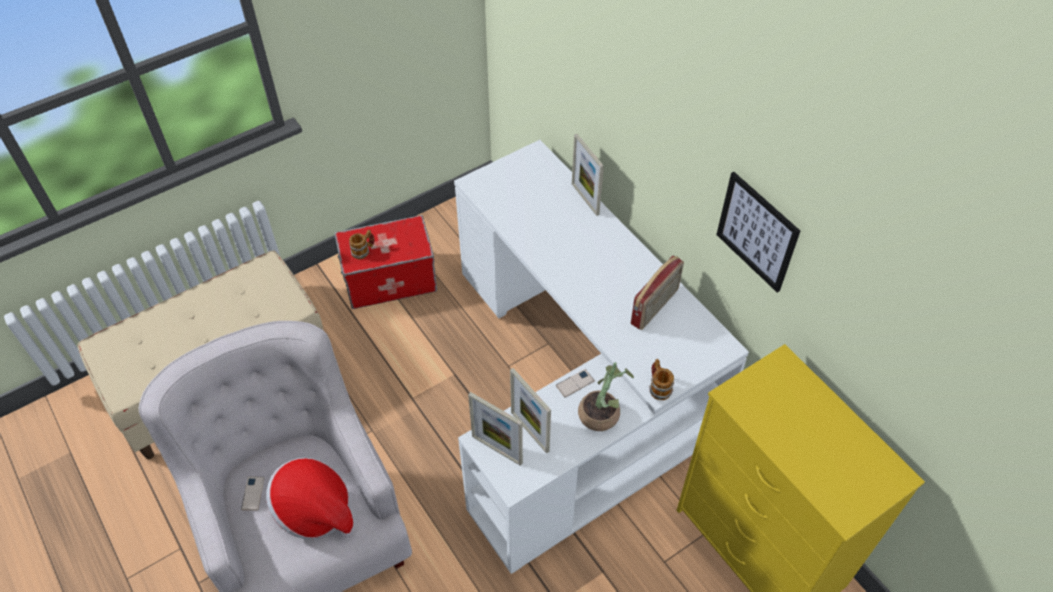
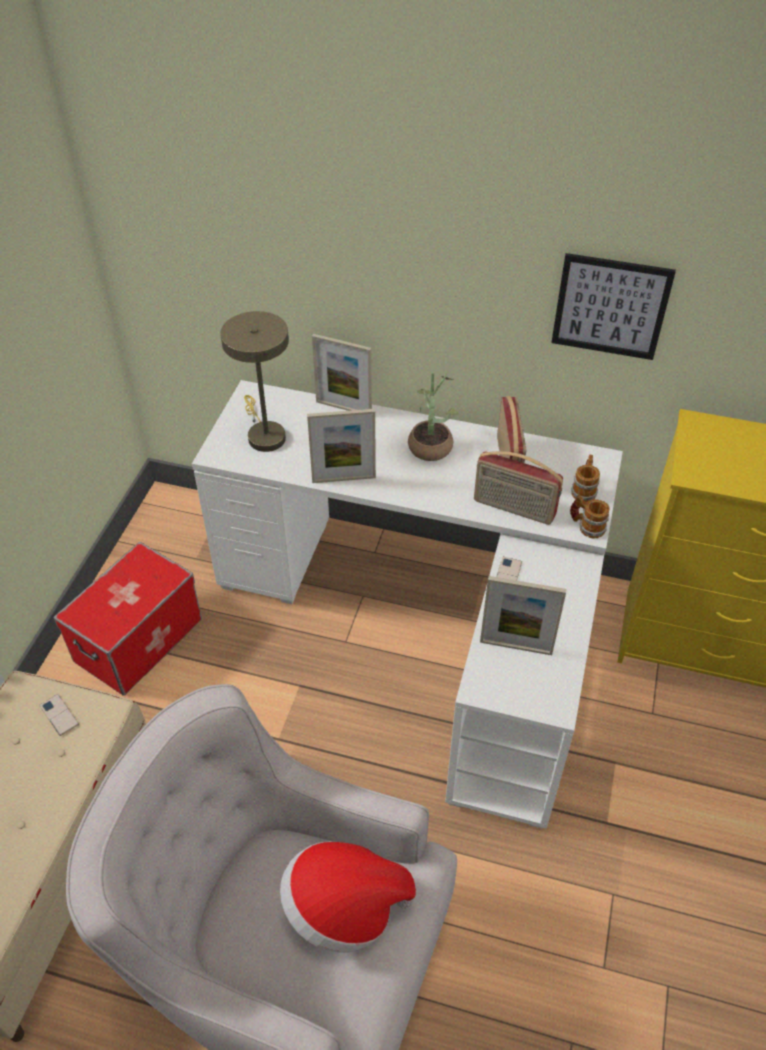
camera: 40 degrees left, 5 degrees down
phone [241,477,264,510] -> phone moved to [39,694,79,736]
mug [349,230,375,259] -> mug moved to [571,455,600,502]
picture frame [468,392,523,466] -> picture frame moved to [307,409,376,483]
potted plant [578,362,634,431] -> potted plant moved to [408,372,459,461]
none -> beige table lamp [220,311,289,452]
none -> radio [474,451,563,525]

